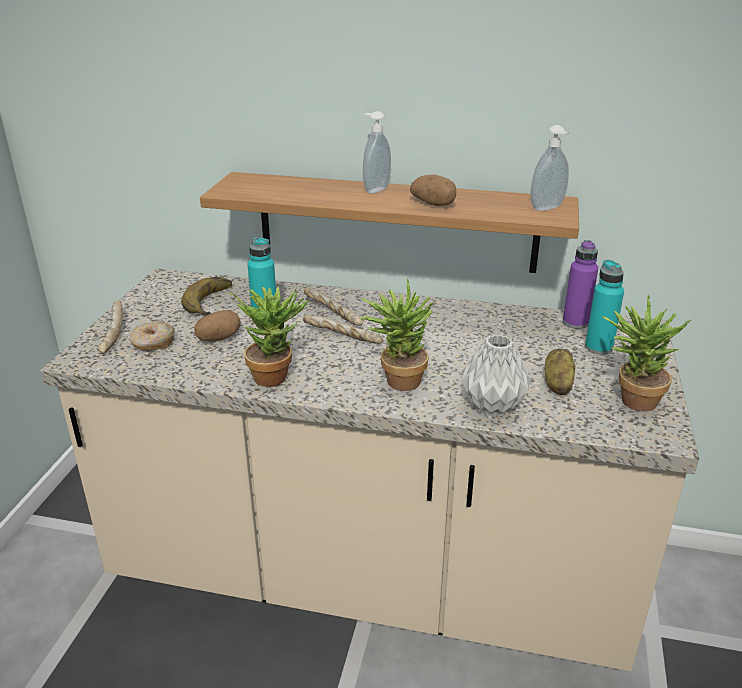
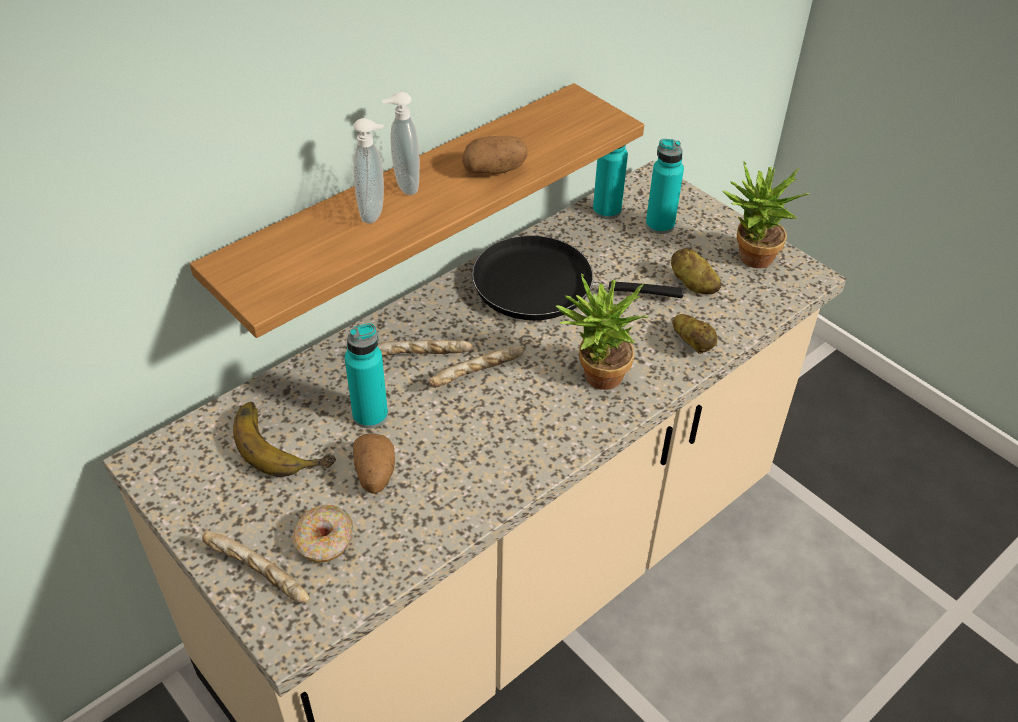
camera: 55 degrees left, 15 degrees up
potted plant [228,287,309,387] -> none
grey vase [461,334,531,417] -> potato [672,314,718,354]
soap dispenser [530,125,569,211] -> soap dispenser moved to [353,118,384,224]
purple bottle [563,240,598,329] -> turquoise bottle [593,145,628,219]
none -> black frying pan [472,235,684,320]

